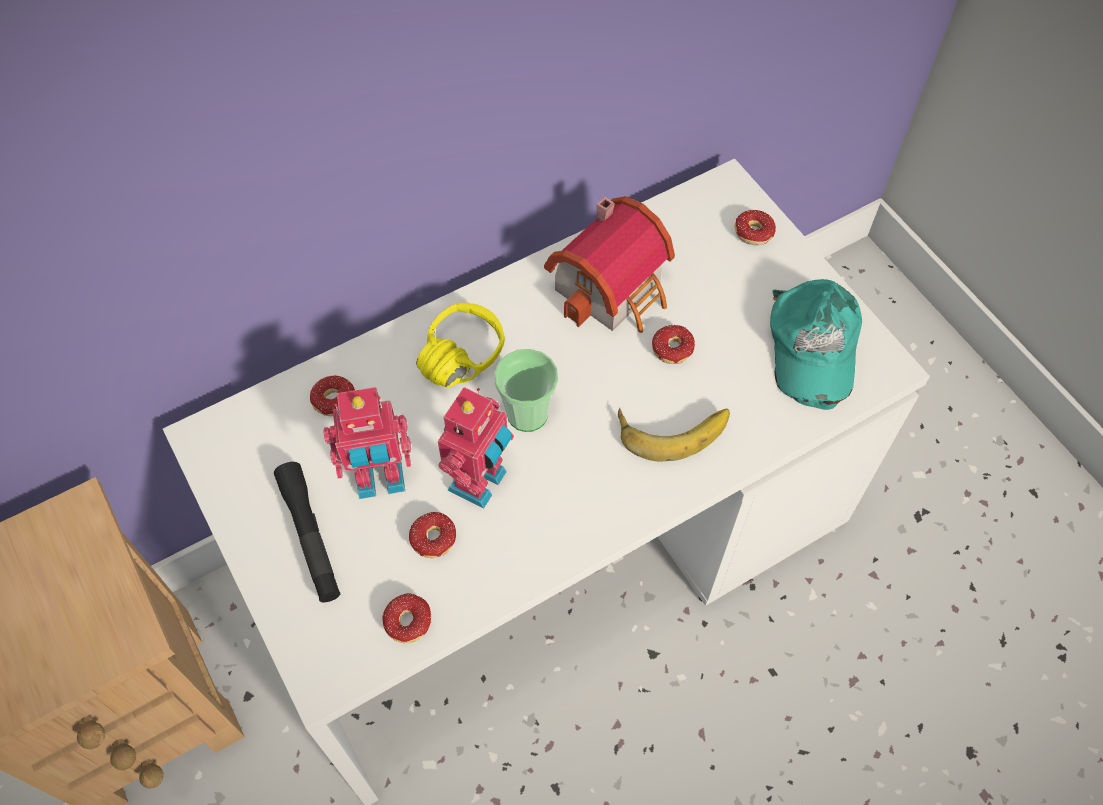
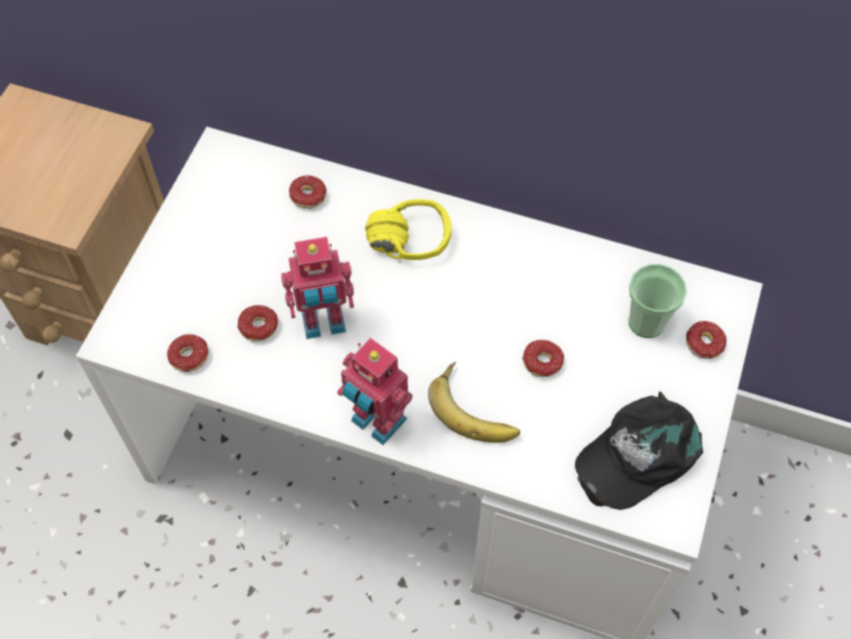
camera: 50 degrees right, 0 degrees up
black flashlight [274,462,340,602] -> none
toy robot [323,387,411,499] -> toy robot moved to [337,338,413,445]
cup [494,349,558,432] -> cup moved to [628,264,687,338]
toy house [544,196,675,333] -> none
turquoise cap [770,279,862,410] -> black cap [575,391,703,510]

